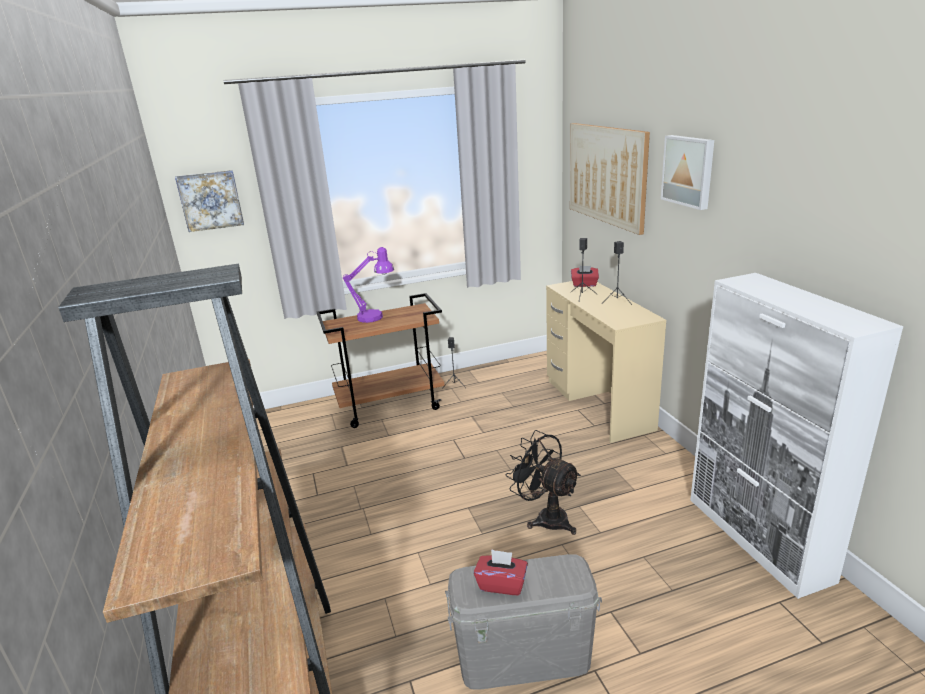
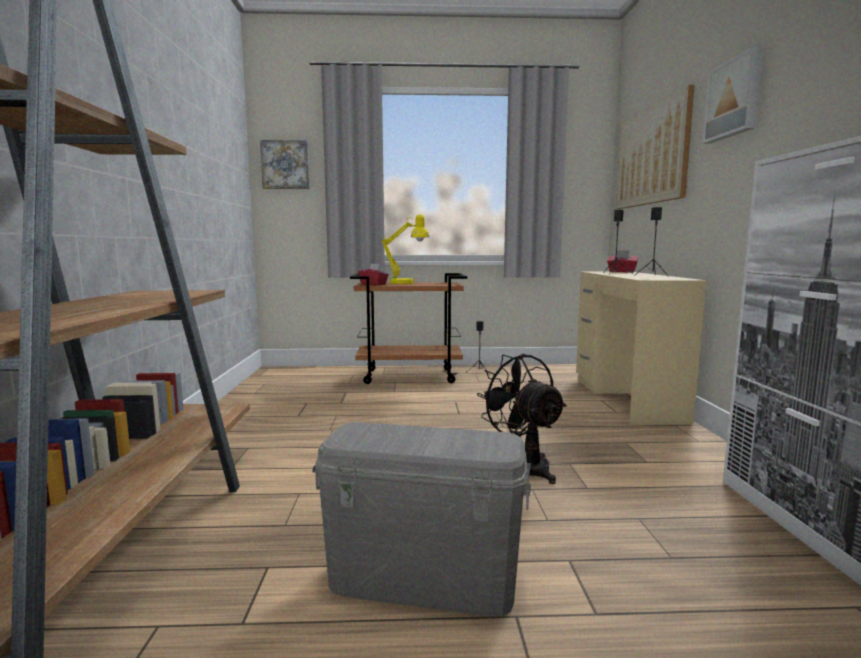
camera: 15 degrees right, 15 degrees down
purple table lamp [343,247,394,323] -> yellow table lamp [382,214,429,284]
red tissue box [474,549,528,595] -> red tissue box moved to [358,264,389,285]

